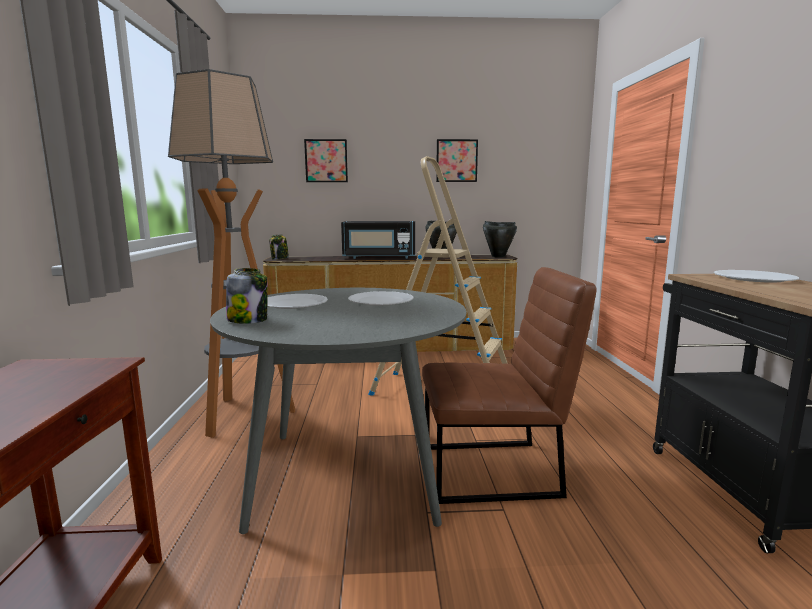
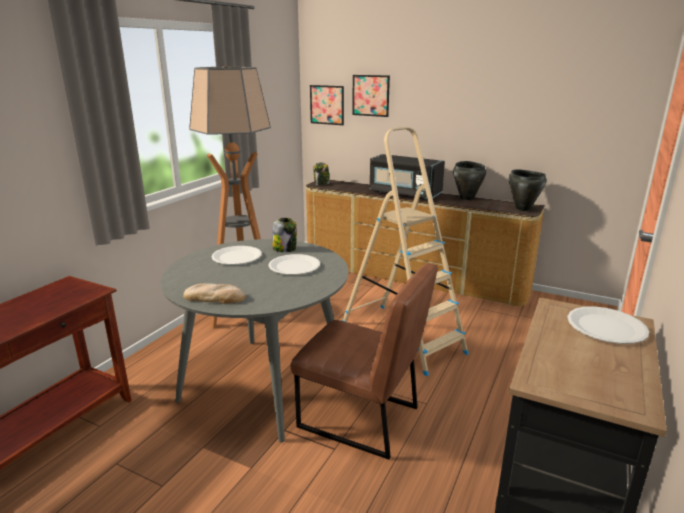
camera: 30 degrees right, 10 degrees up
jar [226,268,268,324] -> jar moved to [272,218,297,252]
picture [436,139,478,182] -> picture moved to [310,85,344,125]
none -> bread [183,283,246,304]

